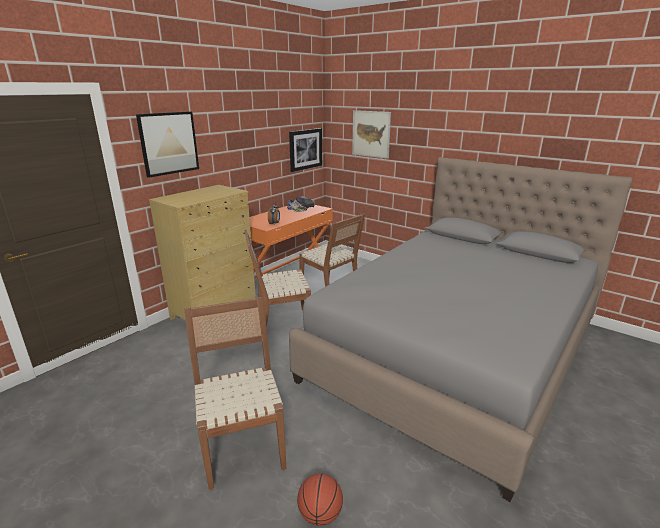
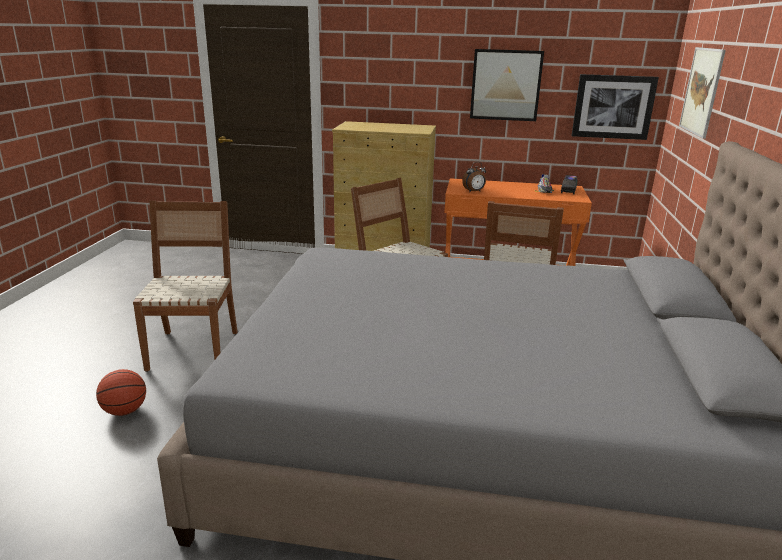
camera: 60 degrees right, 0 degrees up
picture [136,111,199,178] -> picture moved to [470,49,544,121]
chair [184,297,286,490] -> chair turned 45 degrees counterclockwise [133,200,238,372]

